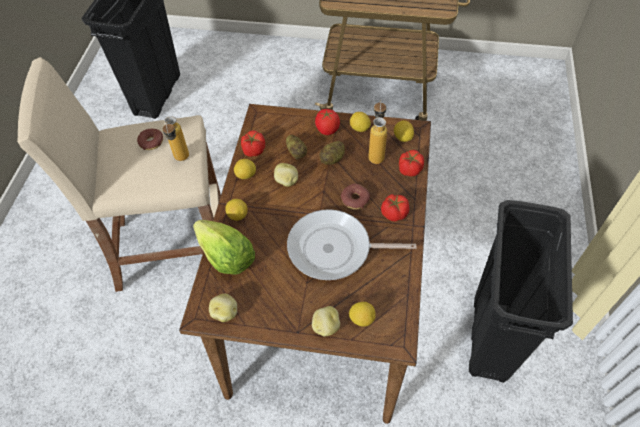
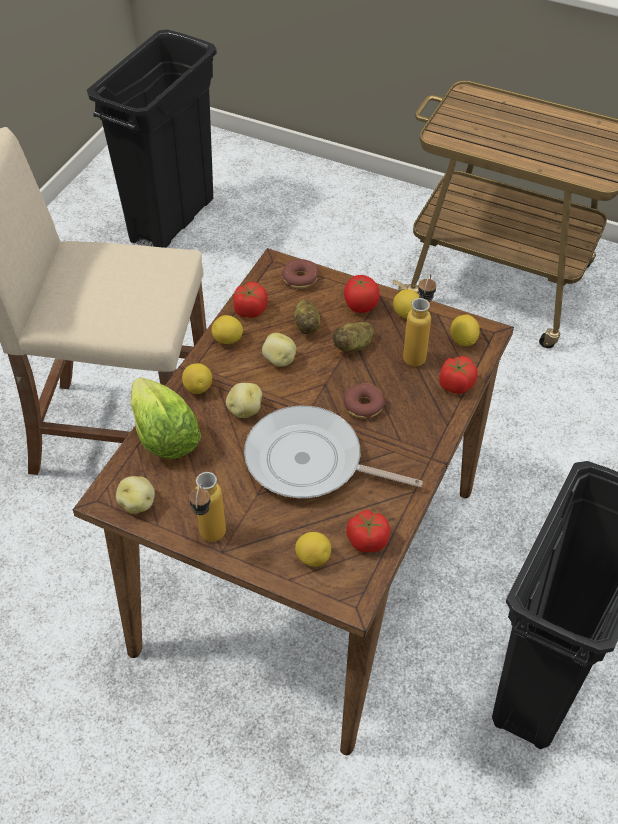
camera: 15 degrees right, 5 degrees down
donut [137,129,163,150] -> donut moved to [282,259,319,289]
bottle [162,116,189,161] -> bottle moved to [189,472,226,542]
potato [312,306,340,336] -> potato moved to [226,383,262,418]
tomato [381,194,409,221] -> tomato moved to [346,510,391,552]

